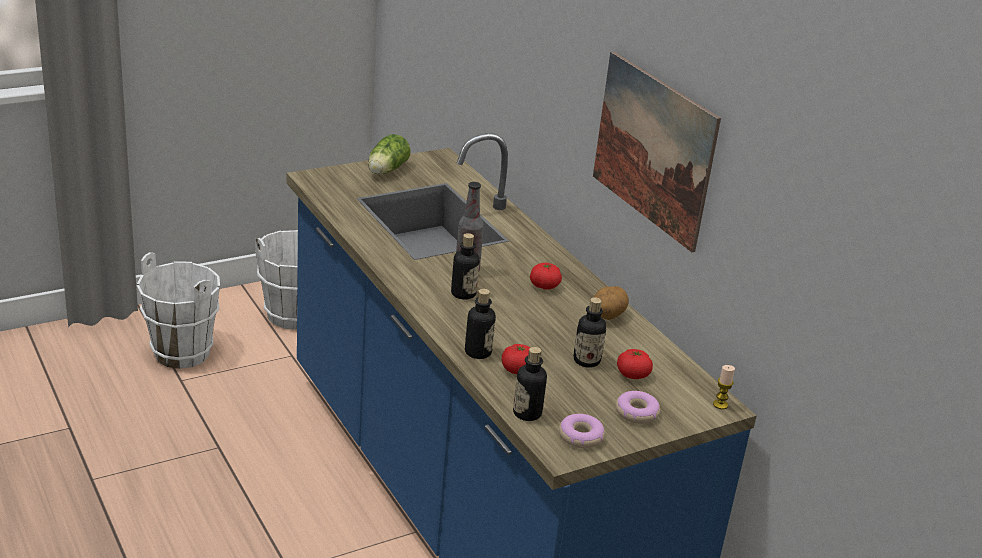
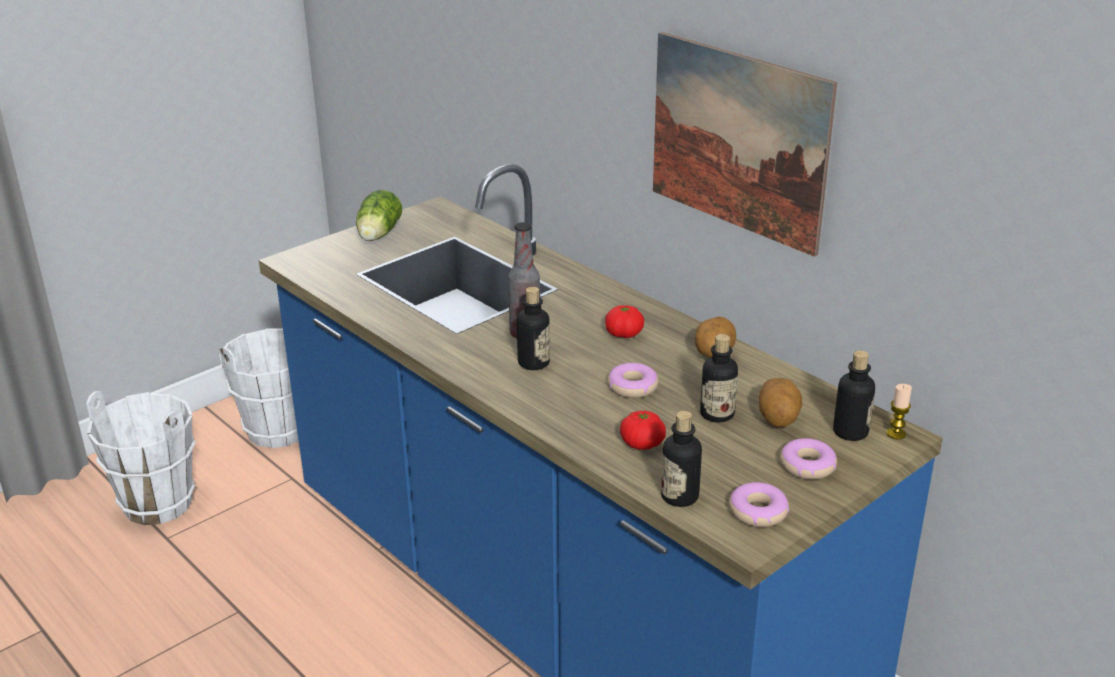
camera: 10 degrees left, 0 degrees up
bottle [465,289,496,359] -> bottle moved to [833,350,875,441]
tomato [617,349,653,379] -> potato [759,378,802,427]
none -> donut [608,363,658,398]

